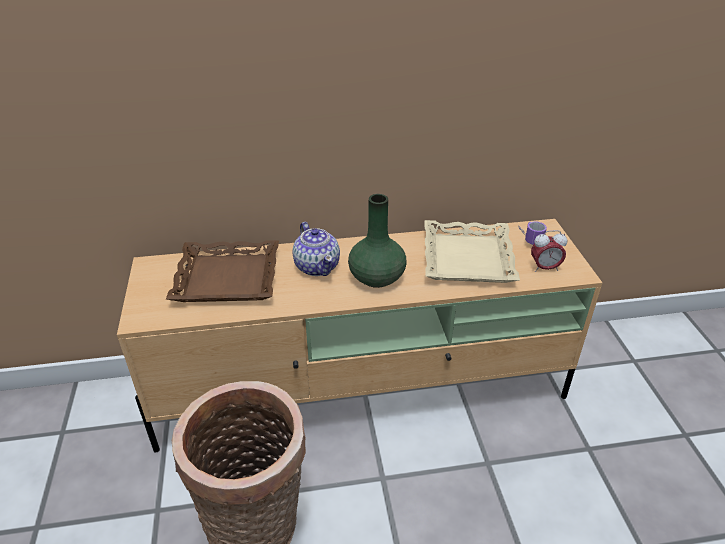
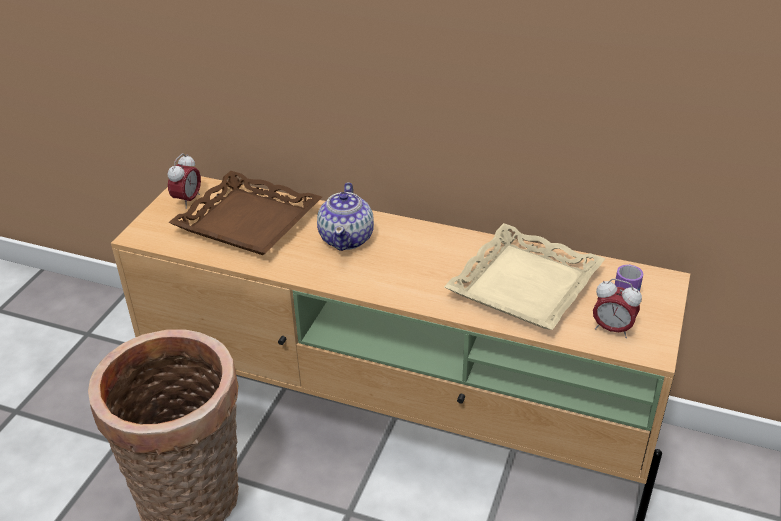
camera: 30 degrees right, 0 degrees up
green vase [348,194,406,288] -> none
none -> alarm clock [167,153,201,209]

